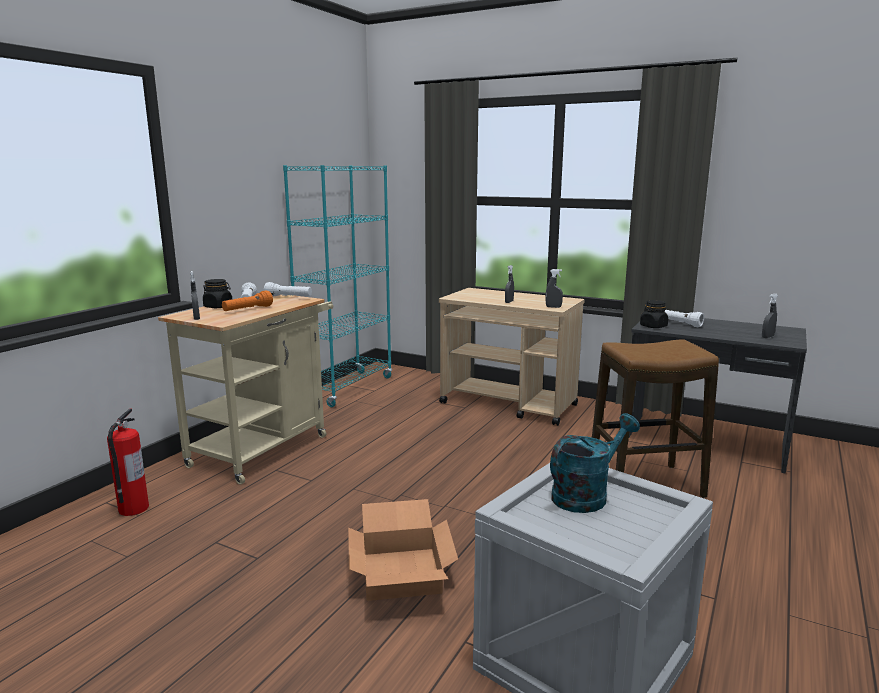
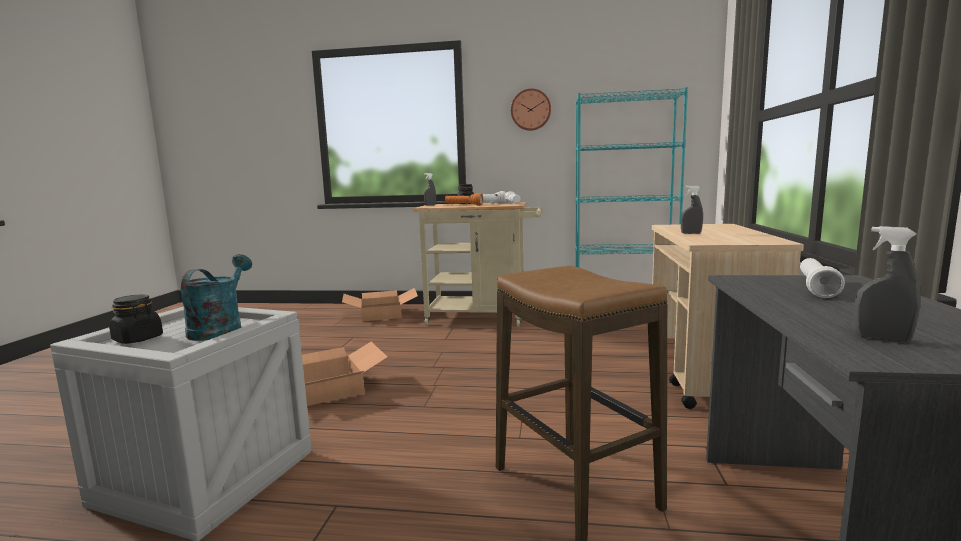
camera: 70 degrees right, 5 degrees down
fire extinguisher [107,408,149,516] -> cardboard box [342,288,418,321]
grey spray bottle [546,269,563,308] -> none
turquoise watering can [550,413,640,513] -> turquoise watering can turned 120 degrees counterclockwise [180,254,252,341]
black jar [640,300,668,328] -> black jar moved to [109,294,163,344]
none -> wall clock [511,88,551,131]

